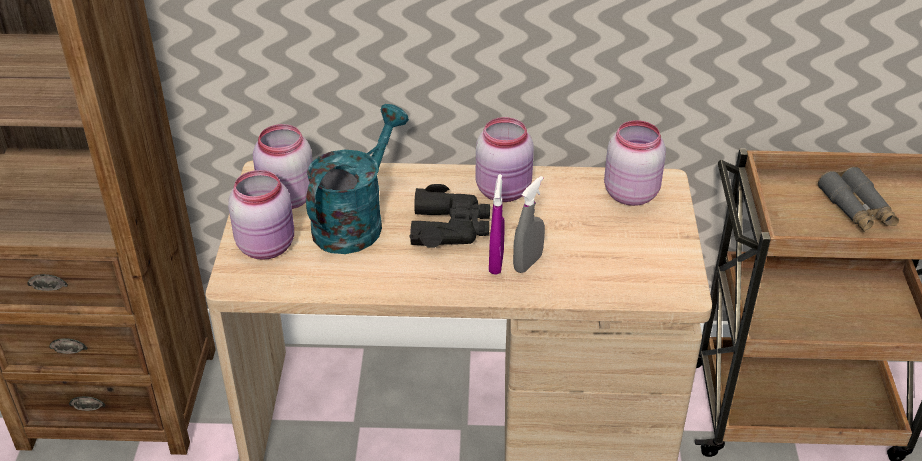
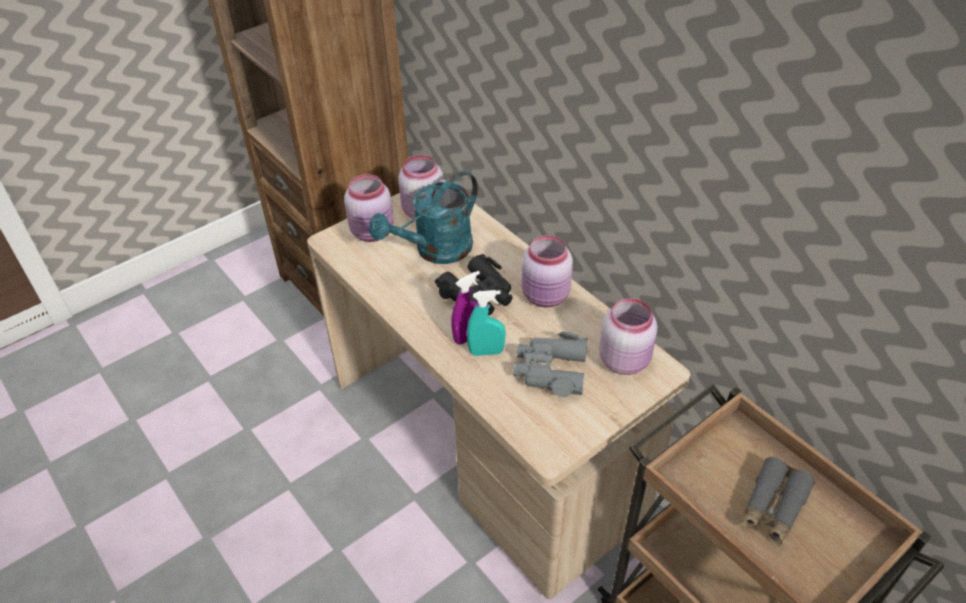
camera: 50 degrees right, 5 degrees up
turquoise watering can [306,104,409,254] -> turquoise watering can turned 150 degrees clockwise [369,171,478,264]
grey spray bottle [513,176,545,273] -> turquoise spray bottle [467,290,506,356]
none -> grey binoculars [514,332,588,397]

